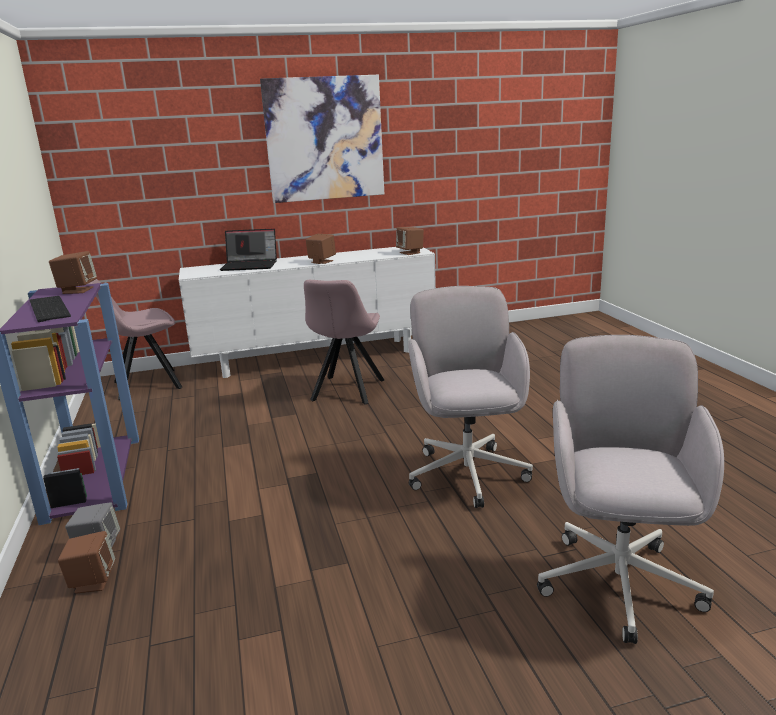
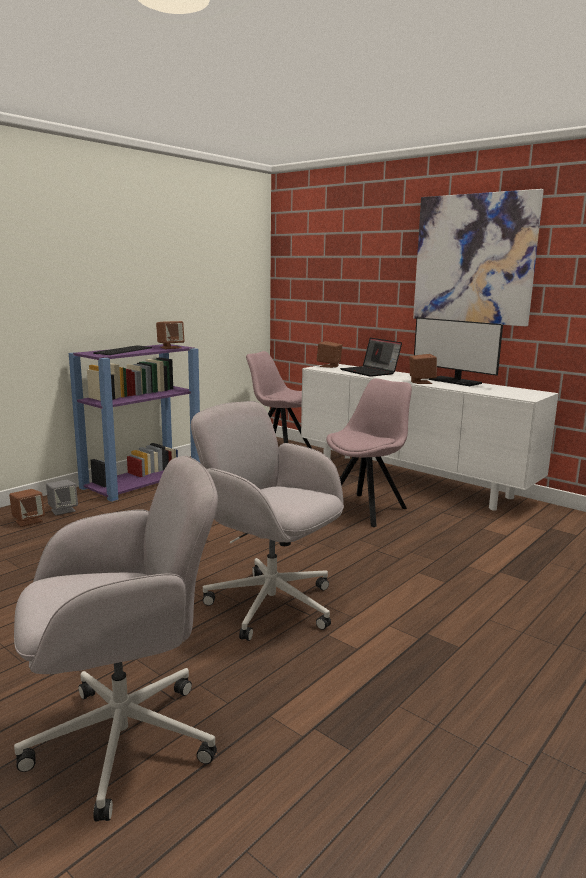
camera: 55 degrees right, 5 degrees down
pink chair [304,280,385,404] -> pink chair turned 150 degrees clockwise [326,378,412,527]
brown speaker [396,227,424,255] -> brown speaker moved to [317,341,342,368]
grey office chair [408,286,533,508] -> grey office chair turned 105 degrees counterclockwise [191,401,344,641]
none -> monitor [414,317,503,386]

